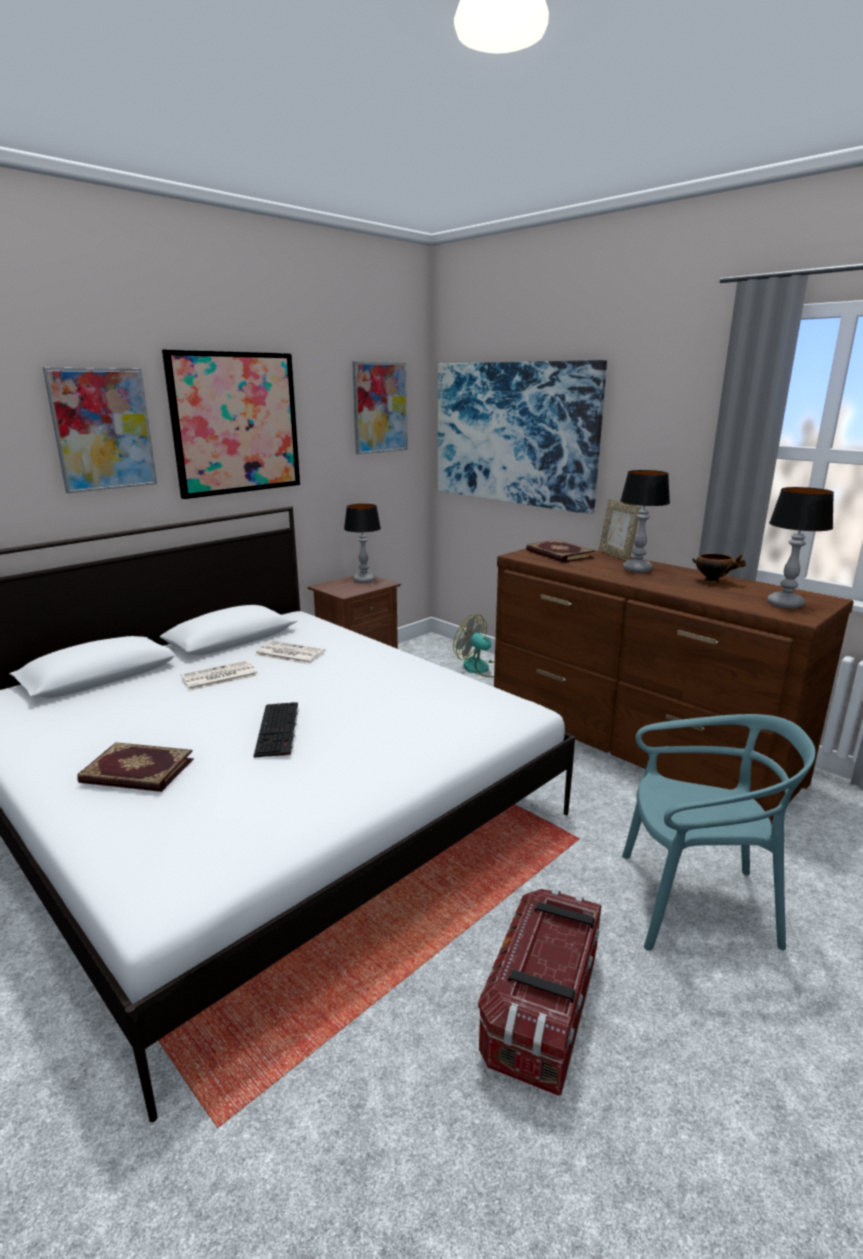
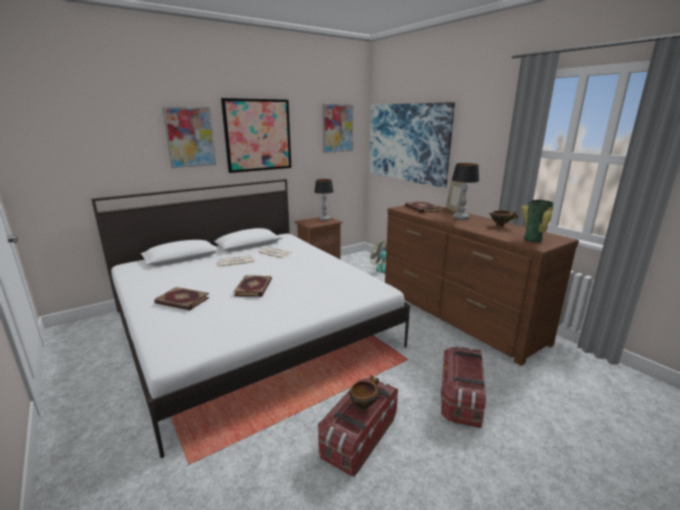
camera: 10 degrees right, 0 degrees up
keyboard [254,702,299,758] -> book [233,275,272,297]
turquoise chair [622,714,816,951] -> storage box [441,346,486,428]
table lamp [768,487,834,609] -> vase [522,200,554,243]
none -> bowl [349,375,379,411]

